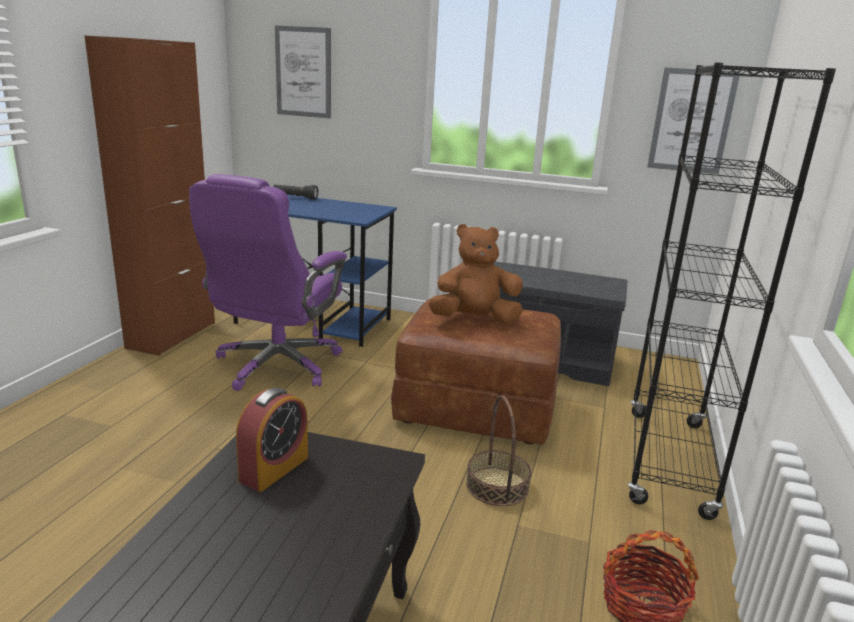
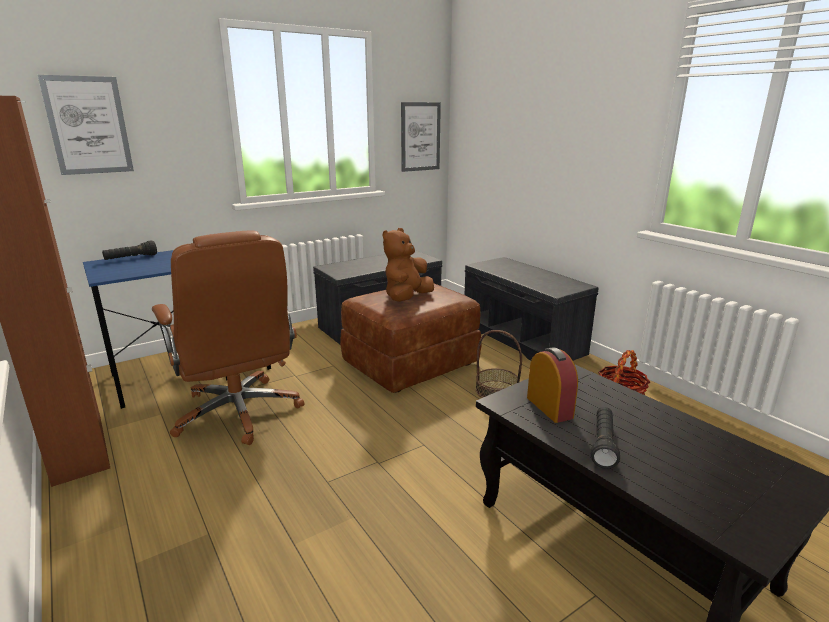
camera: 50 degrees left, 0 degrees up
purple office chair [189,174,347,391] -> brown office chair [152,230,305,445]
black bookcase [628,62,836,520] -> grey bench [464,257,599,361]
none -> black flashlight [591,407,620,469]

